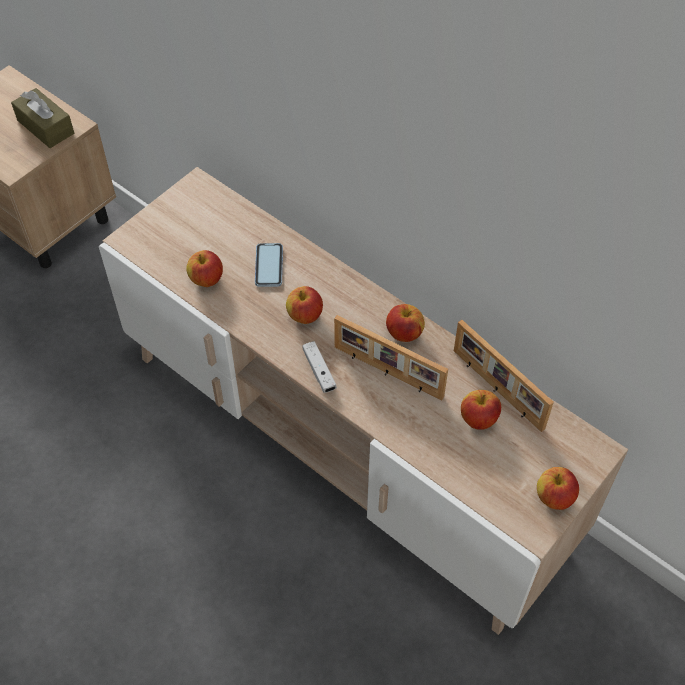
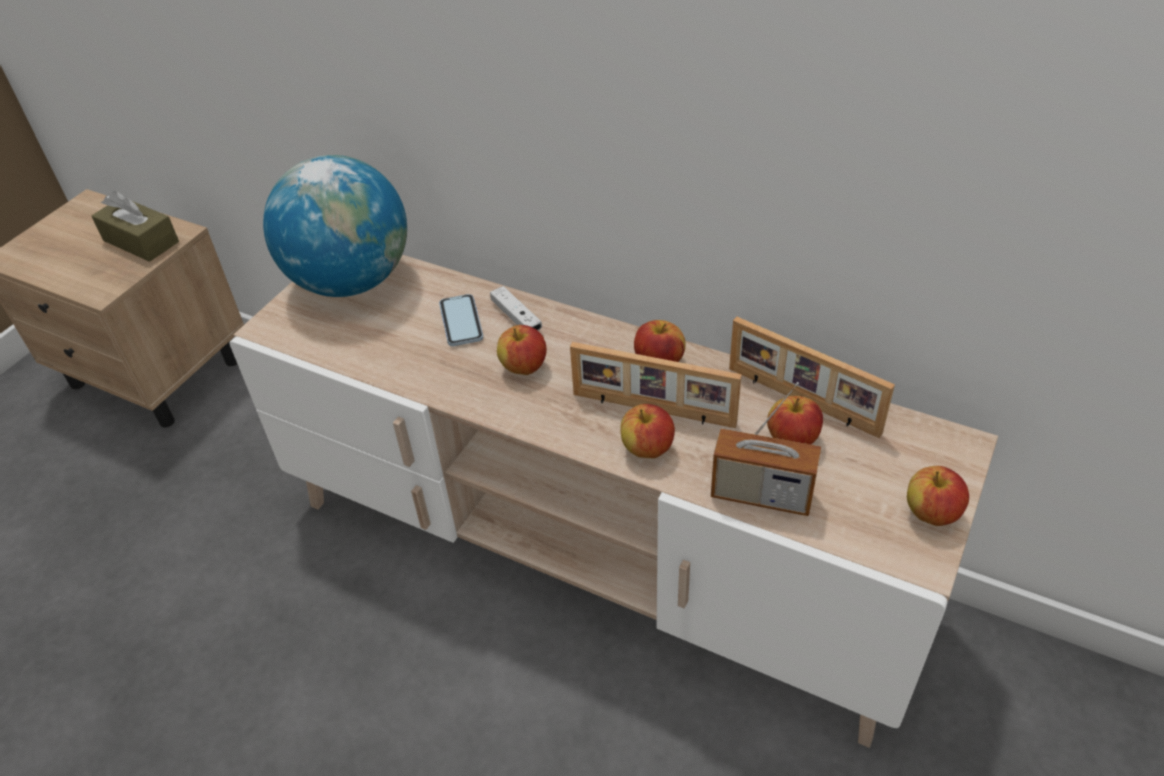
camera: 10 degrees left, 10 degrees down
apple [186,250,223,287] -> apple moved to [620,404,675,458]
white game controller [302,341,337,393] -> white game controller moved to [490,286,542,330]
none -> globe [263,155,407,297]
none -> radio [711,382,821,516]

